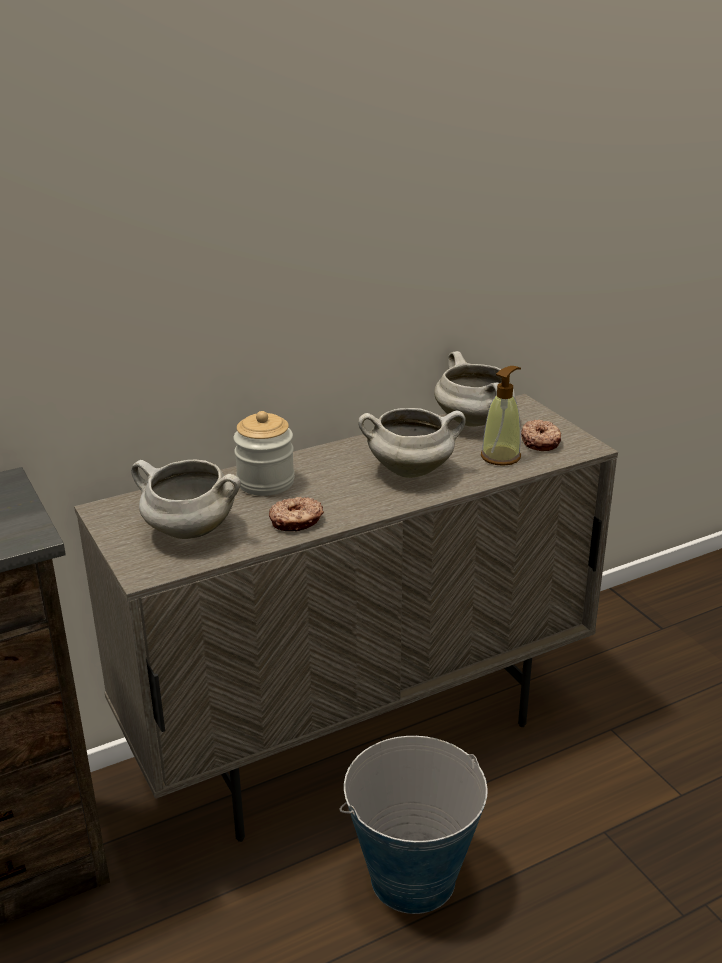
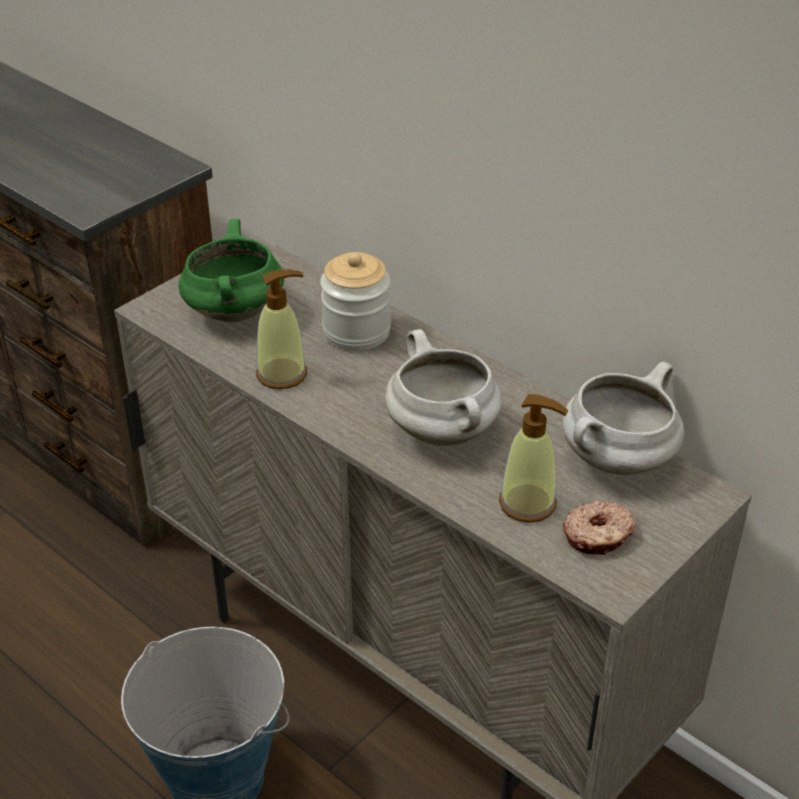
camera: 70 degrees right, 10 degrees up
white cooking pot [131,460,241,539] -> green cooking pot [179,219,284,322]
donut [269,497,324,532] -> soap dispenser [256,269,307,389]

